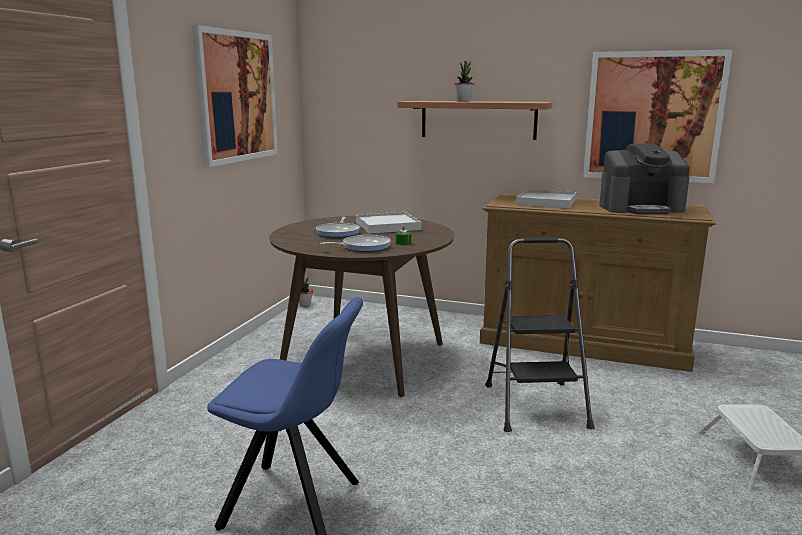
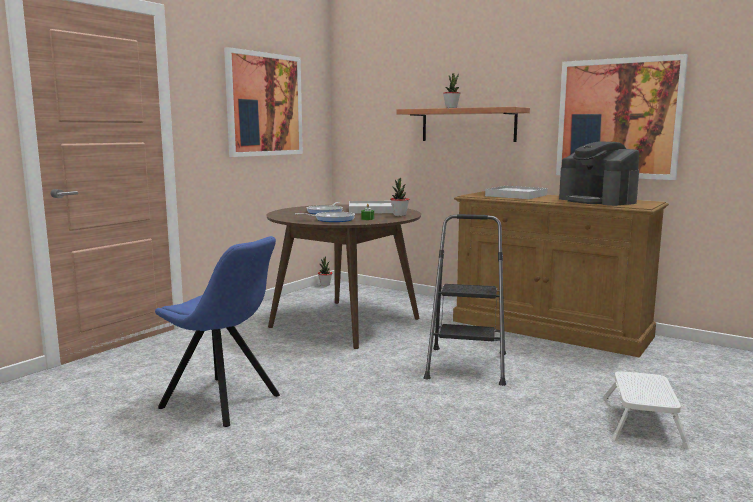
camera: 15 degrees right, 5 degrees down
coffee machine [599,144,690,214] -> coffee machine turned 45 degrees clockwise [559,141,639,206]
none -> potted plant [390,178,410,216]

